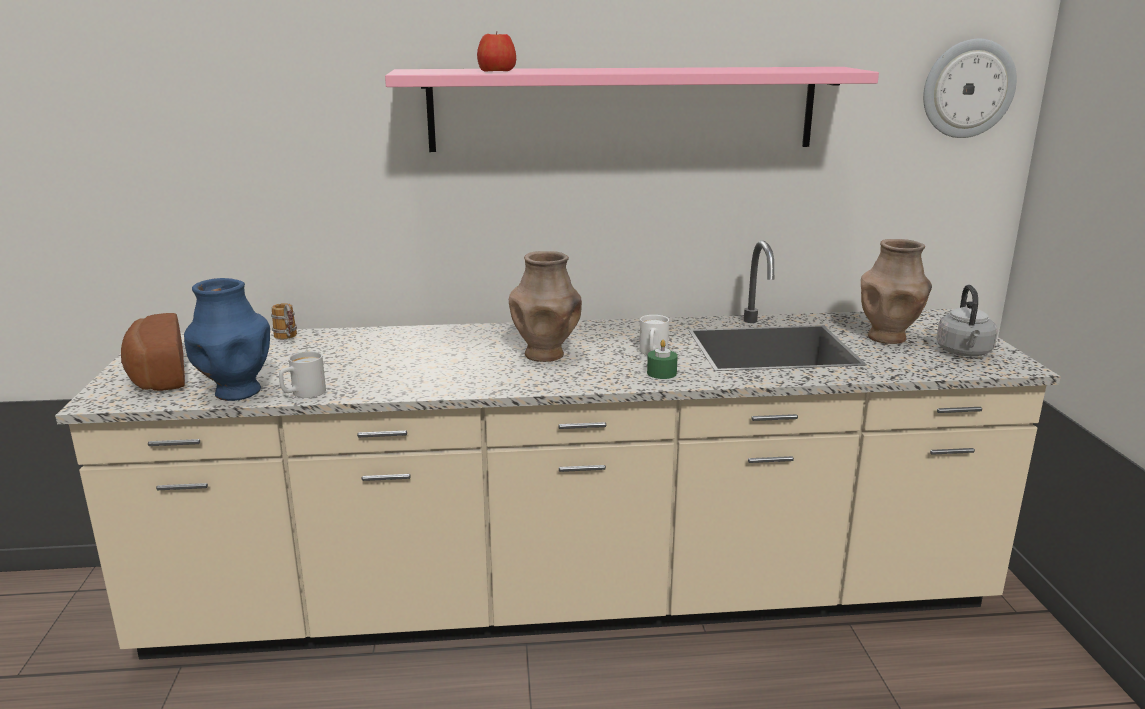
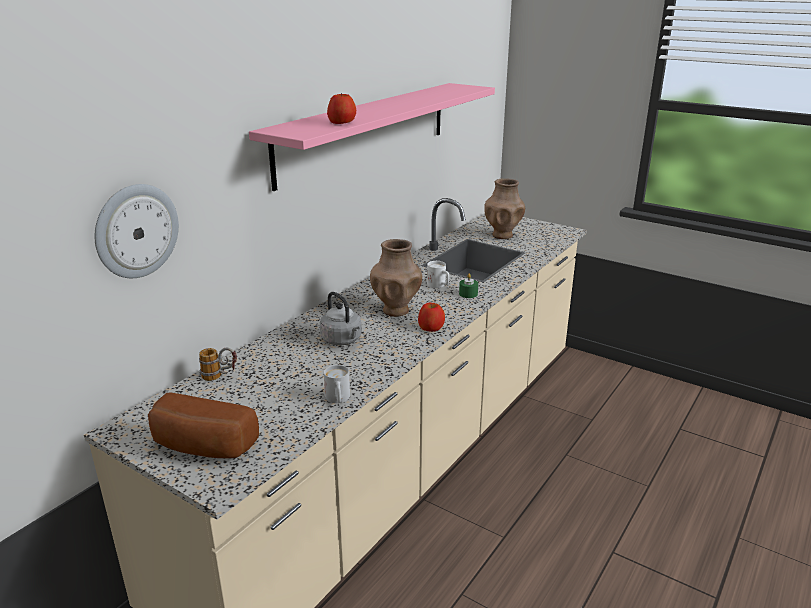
camera: 50 degrees left, 5 degrees up
blue vase [184,278,270,401] -> none
wall clock [923,39,1017,138] -> wall clock moved to [95,184,179,278]
grey kettle [936,285,998,356] -> grey kettle moved to [320,292,362,345]
none -> apple [418,303,445,332]

